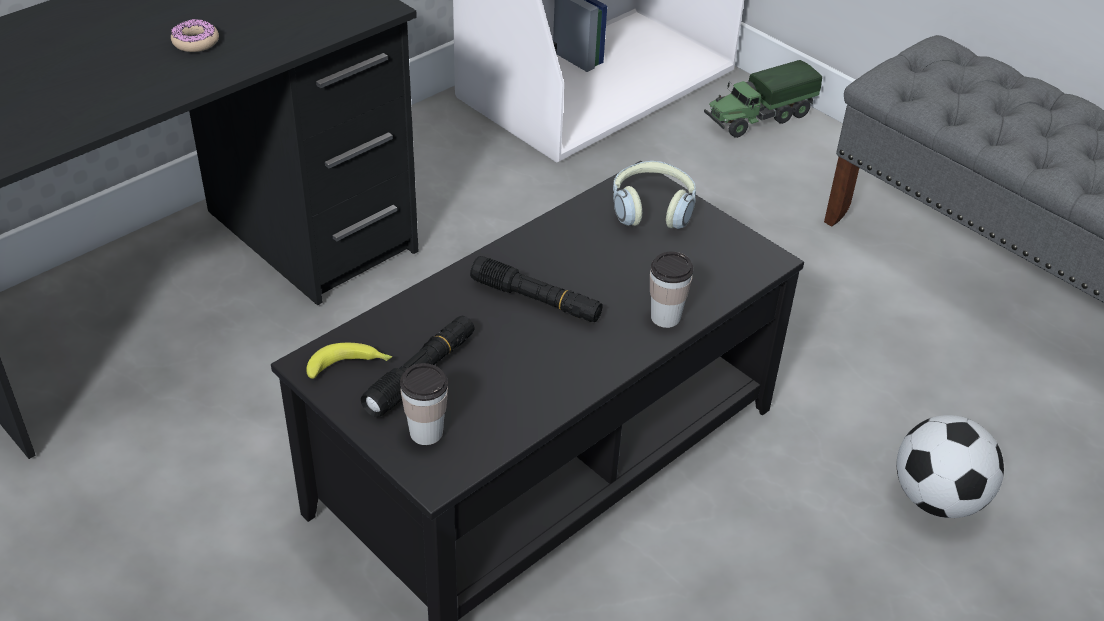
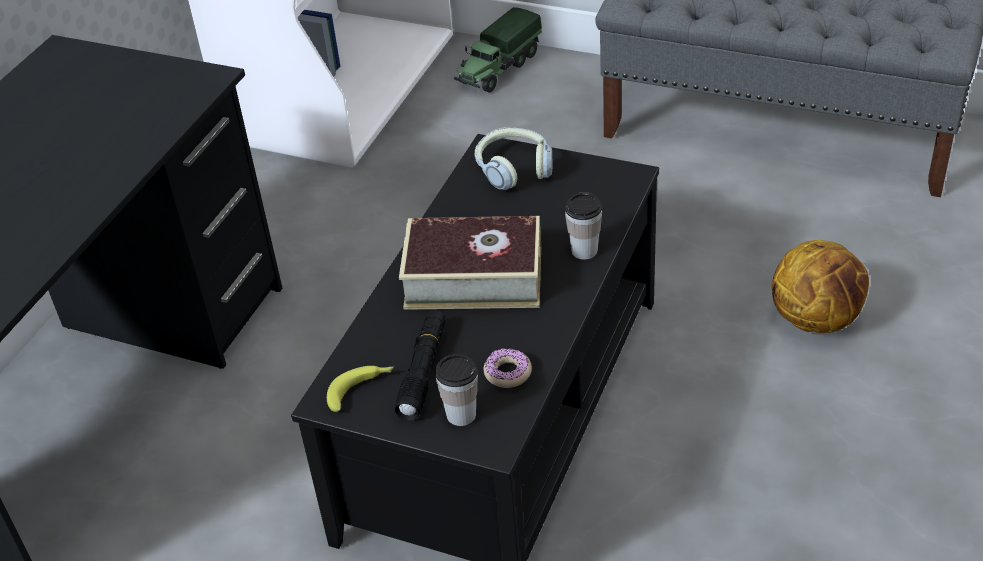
camera: 20 degrees left, 0 degrees up
donut [171,19,219,52] -> donut moved to [484,348,532,388]
black flashlight [470,256,603,322] -> book [399,216,541,310]
football [896,415,1004,518] -> basketball [772,240,869,333]

